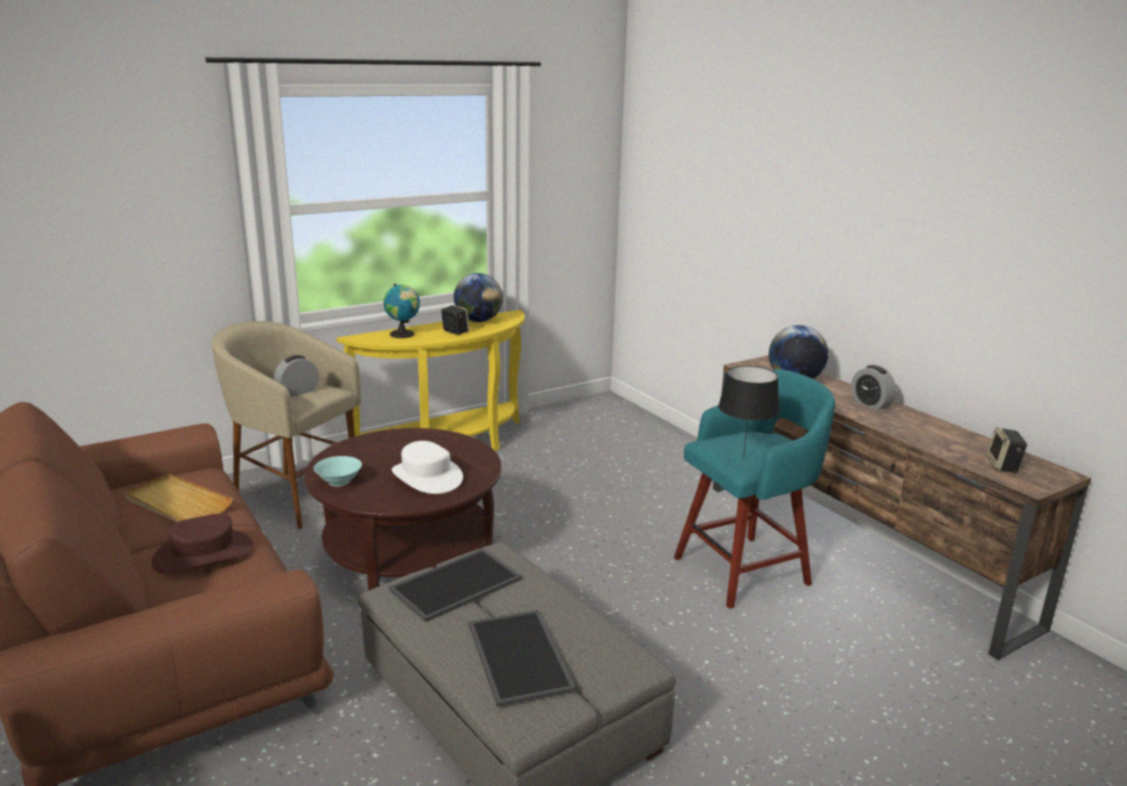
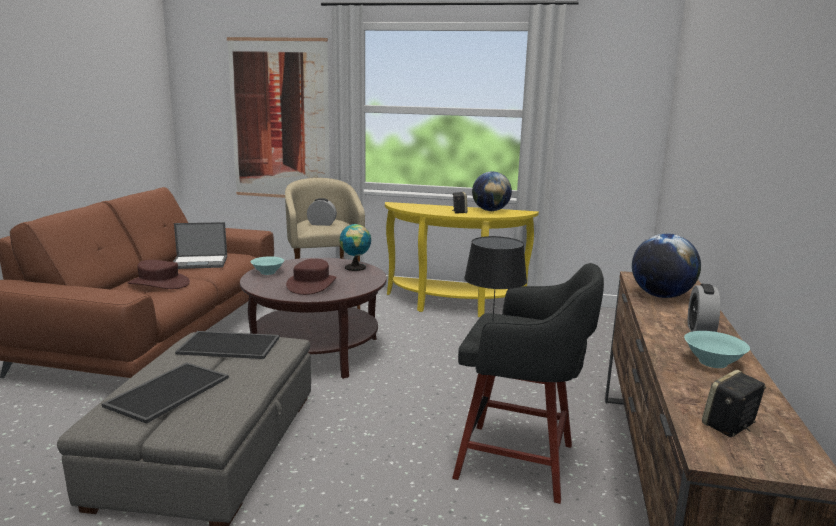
camera: 45 degrees right, 5 degrees down
beige tray [124,474,233,522] -> laptop [173,222,227,269]
globe [383,284,420,338] -> globe moved to [340,223,371,271]
white hat [392,441,463,494] -> brown hat [286,259,336,295]
turquoise stool [674,369,835,609] -> black stool [452,263,604,504]
none -> picture [227,37,330,198]
none -> turquoise bowl [684,331,750,368]

